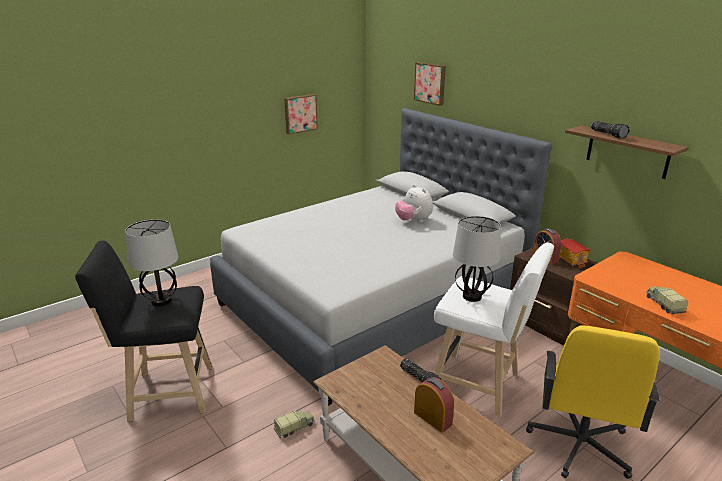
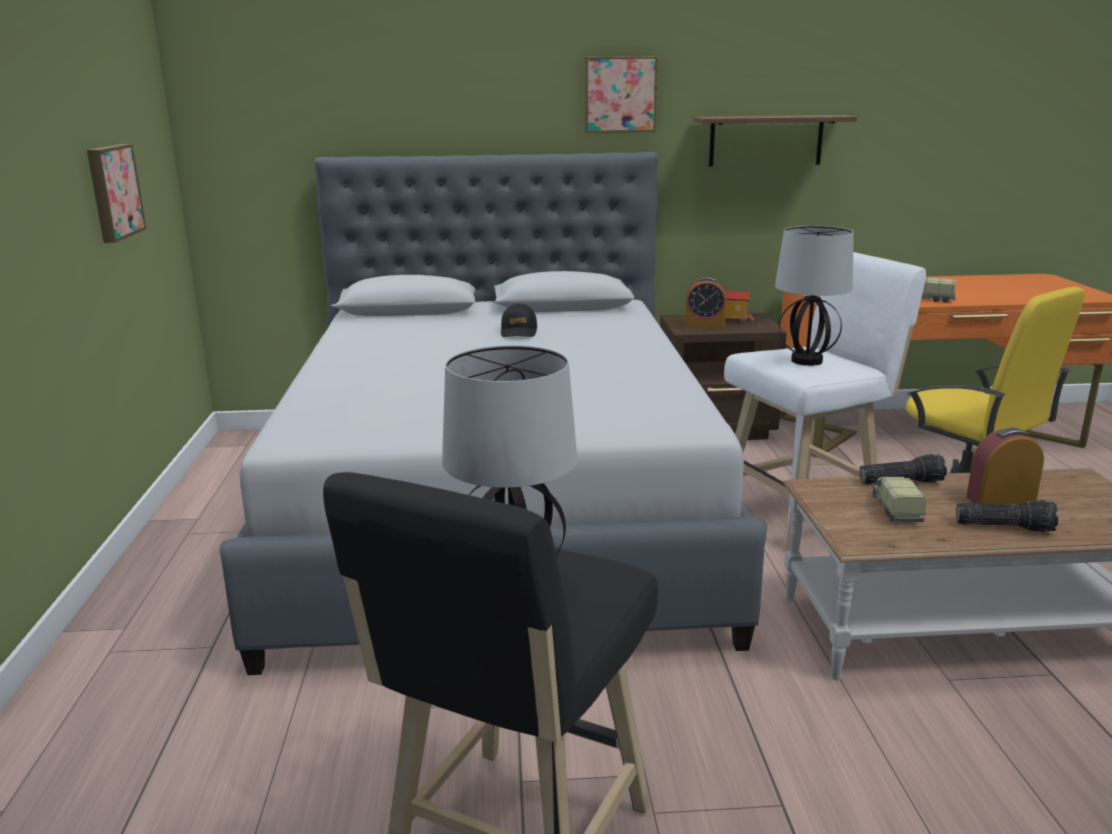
camera: 55 degrees left, 5 degrees down
toy truck [274,410,315,438] -> toy truck moved to [872,477,927,522]
plush toy [395,185,433,222] -> black cap [501,303,537,337]
picture [414,62,446,106] -> picture moved to [585,56,658,133]
flashlight [591,121,630,138] -> flashlight moved to [956,500,1058,532]

